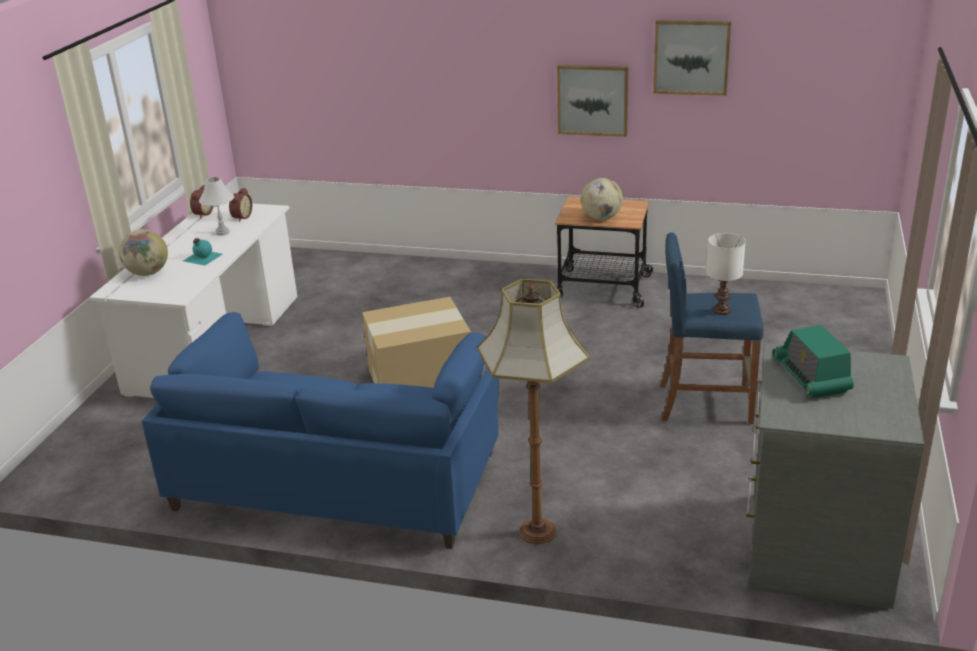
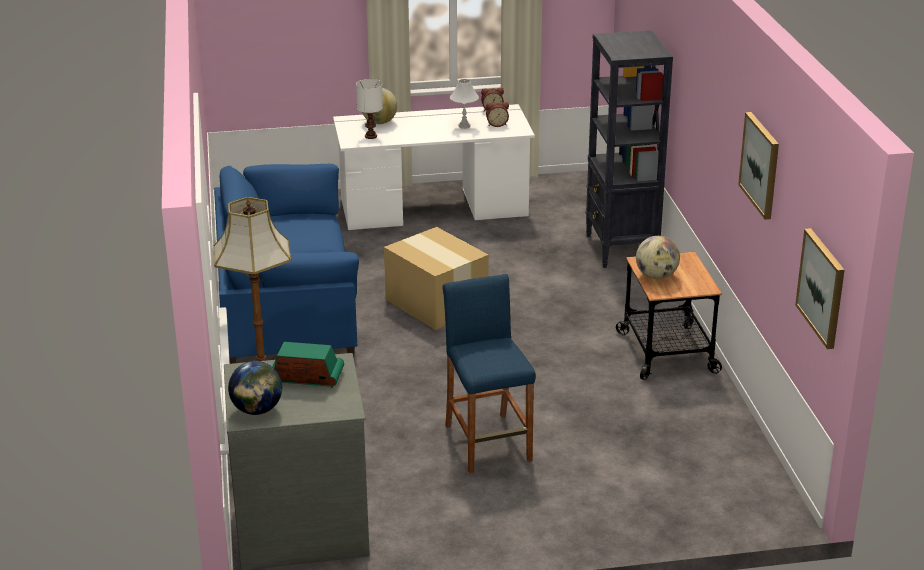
camera: 65 degrees right, 0 degrees up
turquoise bottle [183,238,223,266] -> none
picture [557,65,628,137] -> picture moved to [795,228,845,349]
white table lamp [706,233,746,315] -> white table lamp moved to [356,79,383,139]
radio [772,325,854,398] -> radio turned 45 degrees clockwise [272,342,344,388]
none -> globe [228,361,282,415]
none -> black bookcase [586,30,673,268]

